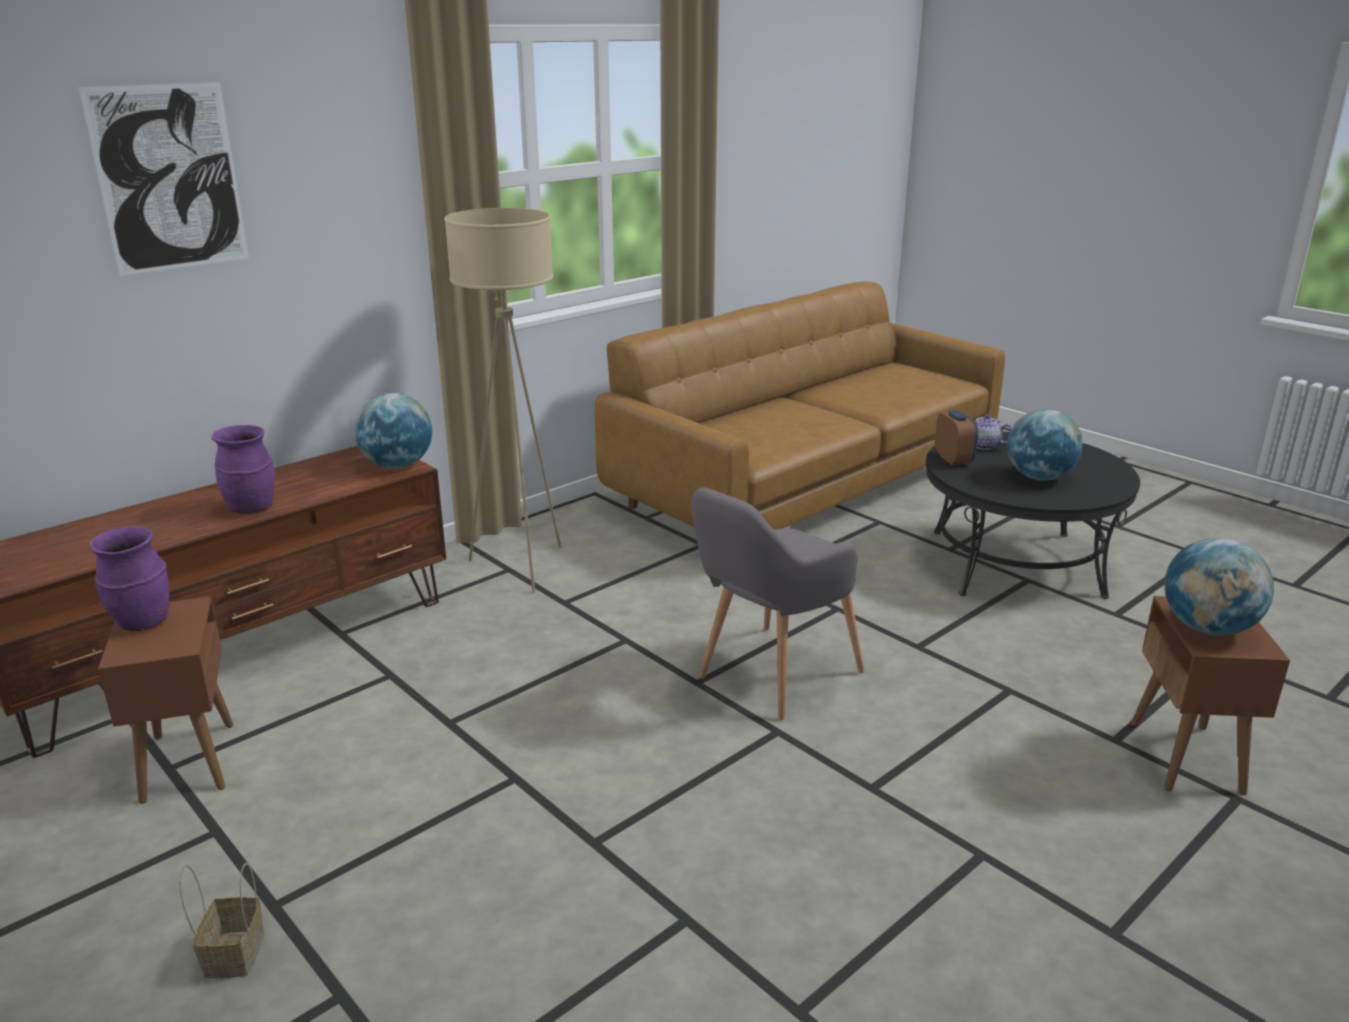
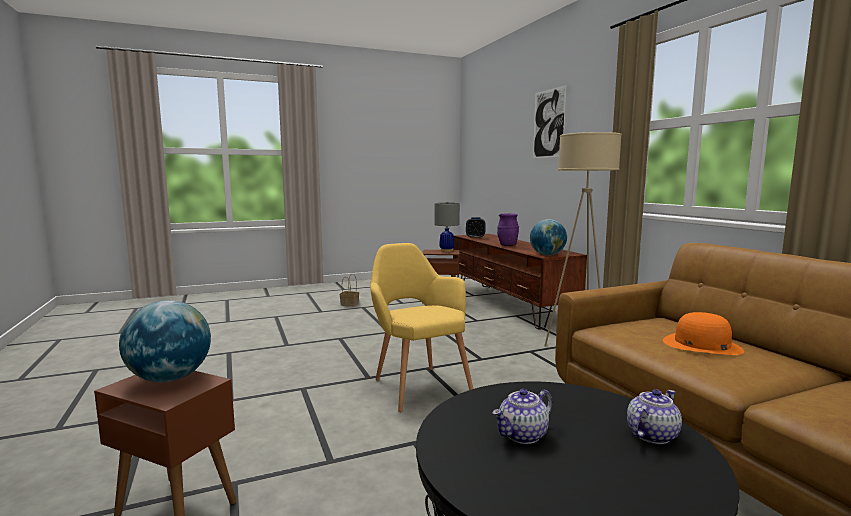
camera: 110 degrees right, 15 degrees down
purple vase [90,526,169,631] -> grey table lamp [434,201,460,252]
grey armchair [691,488,864,720] -> yellow armchair [370,243,473,412]
alarm clock [935,410,978,465] -> alarm clock moved to [466,217,486,238]
globe [1007,409,1083,481] -> teapot [492,389,553,444]
none -> orange hat [663,312,744,355]

